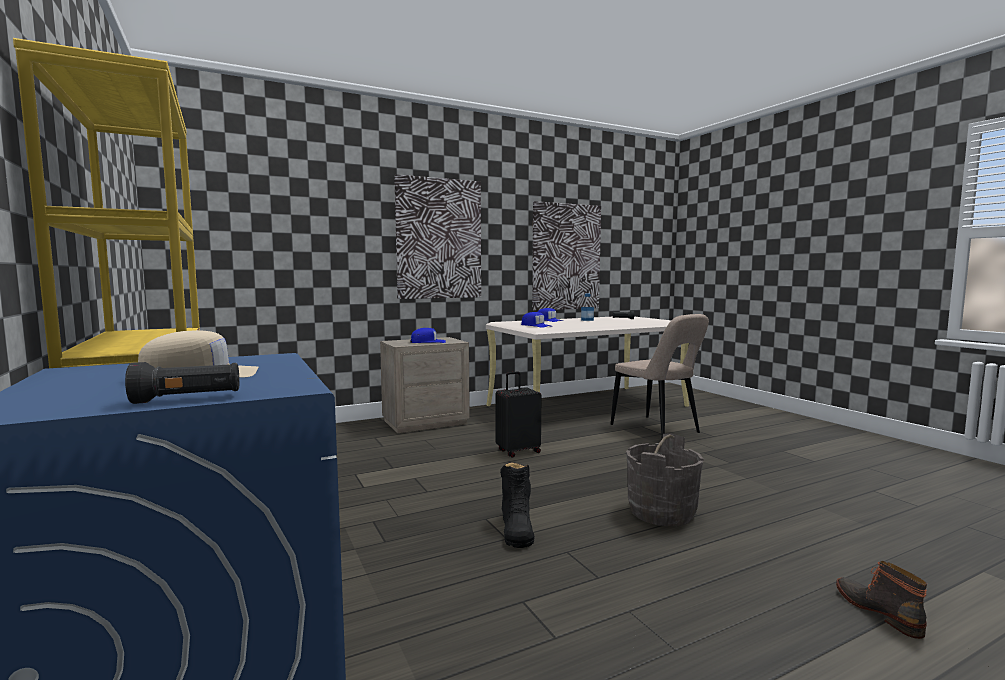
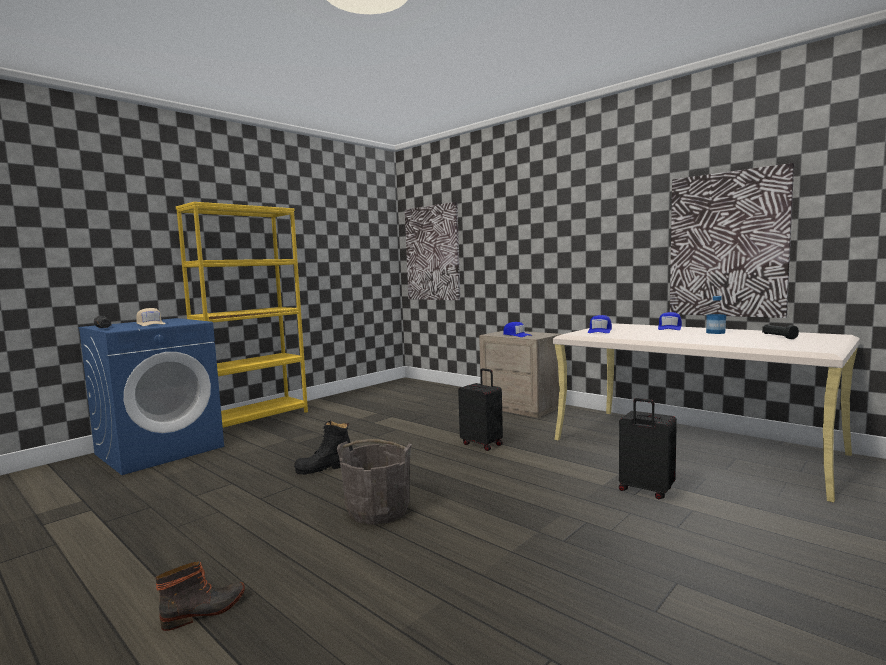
camera: 70 degrees right, 0 degrees up
picture [394,174,481,299] -> picture moved to [405,202,460,300]
beige chair [611,314,709,439] -> black suitcase [619,398,677,499]

